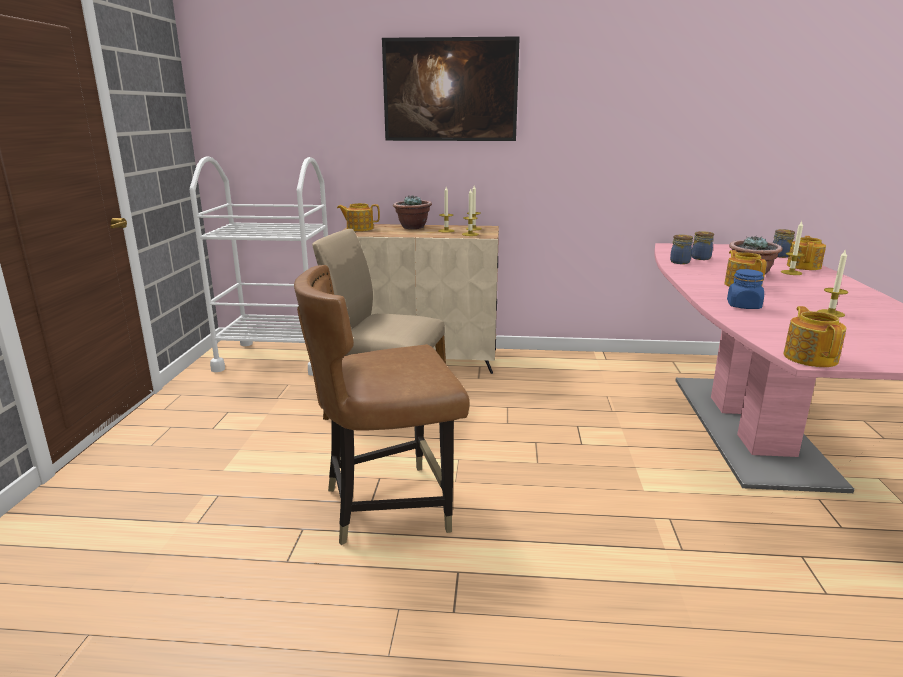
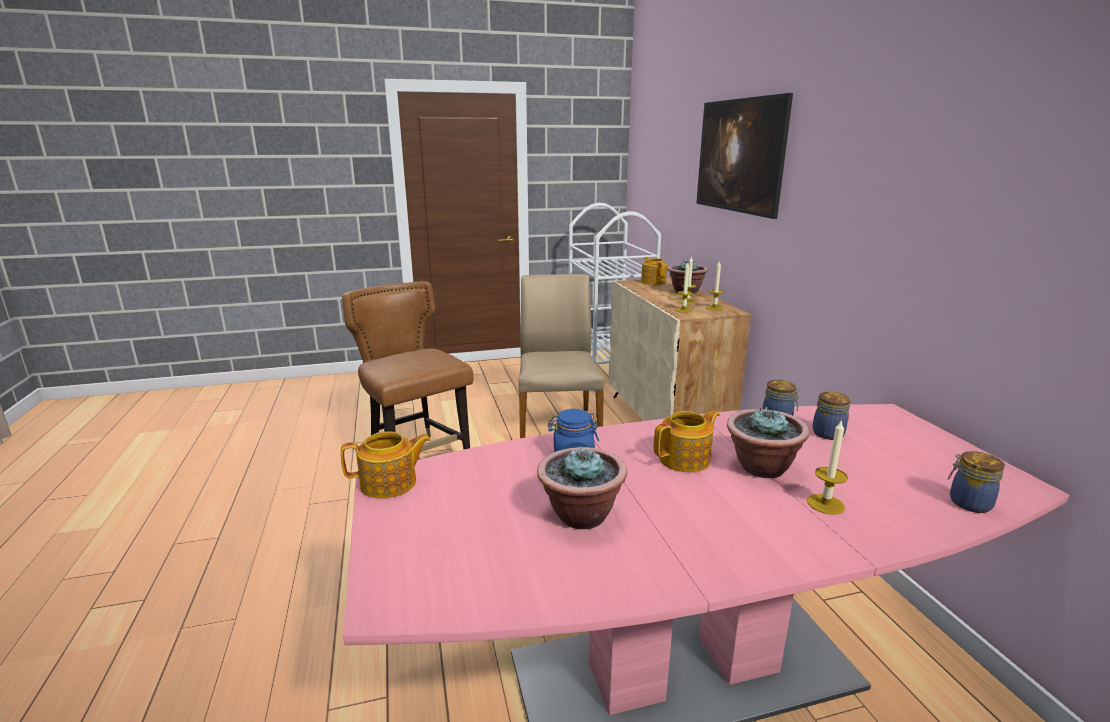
camera: 70 degrees right, 0 degrees up
teapot [787,236,826,270] -> none
candle [817,249,848,317] -> potted plant [537,446,627,529]

